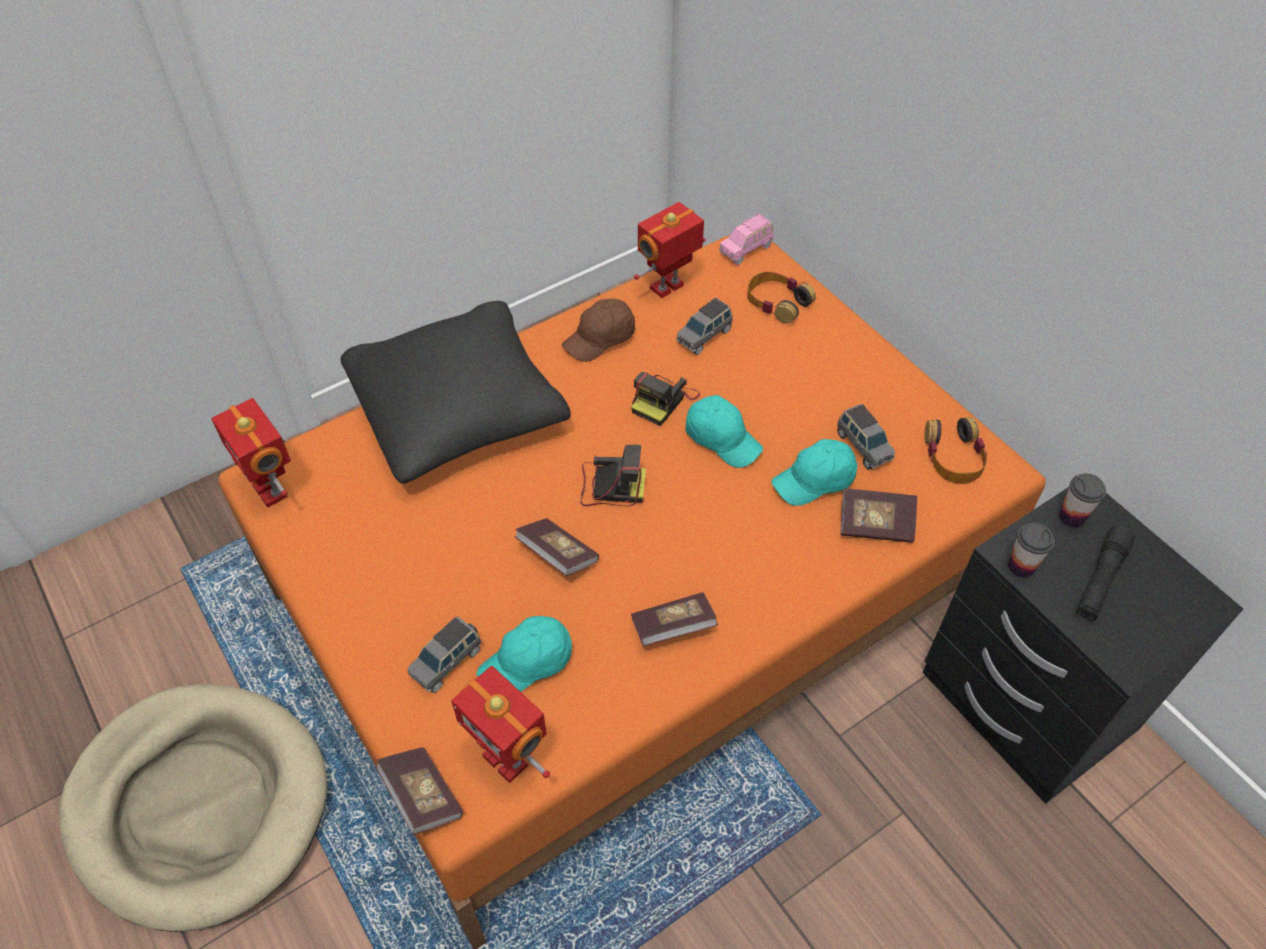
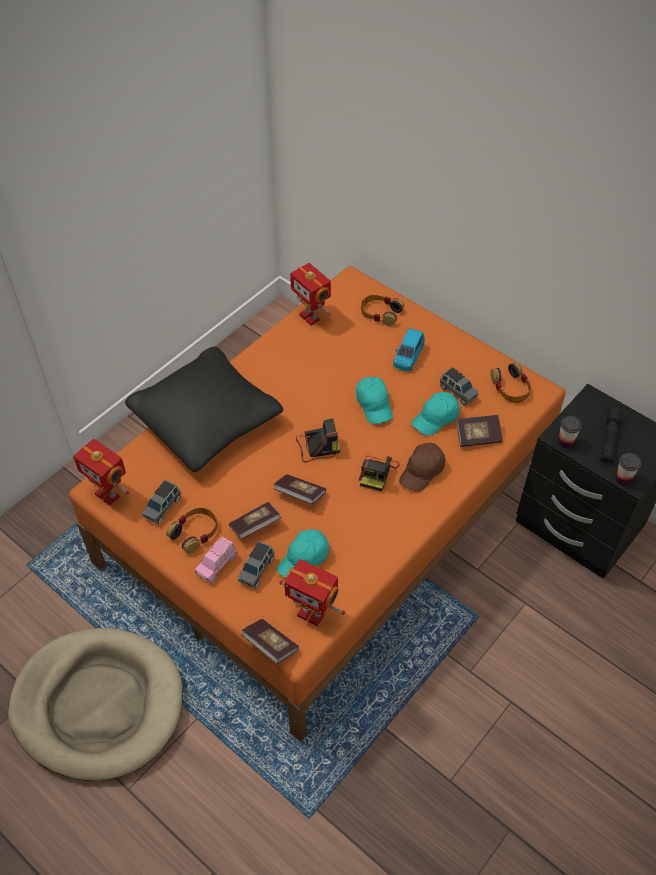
camera: 15 degrees left, 0 degrees up
brown cap [562,299,635,362] -> brown cap moved to [399,443,445,492]
camera [631,372,700,426] -> camera moved to [359,456,399,492]
book [631,592,718,646] -> book moved to [229,502,281,539]
toy robot [634,202,705,298] -> toy robot turned 75 degrees counterclockwise [290,263,331,325]
grey toy car [676,298,733,355] -> grey toy car moved to [142,480,181,524]
turquoise cap [685,395,763,468] -> turquoise cap turned 45 degrees clockwise [356,377,393,424]
pink toy car [719,213,774,265] -> pink toy car moved to [195,537,237,583]
cup [1059,473,1106,528] -> cup moved to [615,453,641,486]
none -> headphones [166,507,217,554]
none -> blue toy car [393,328,425,371]

